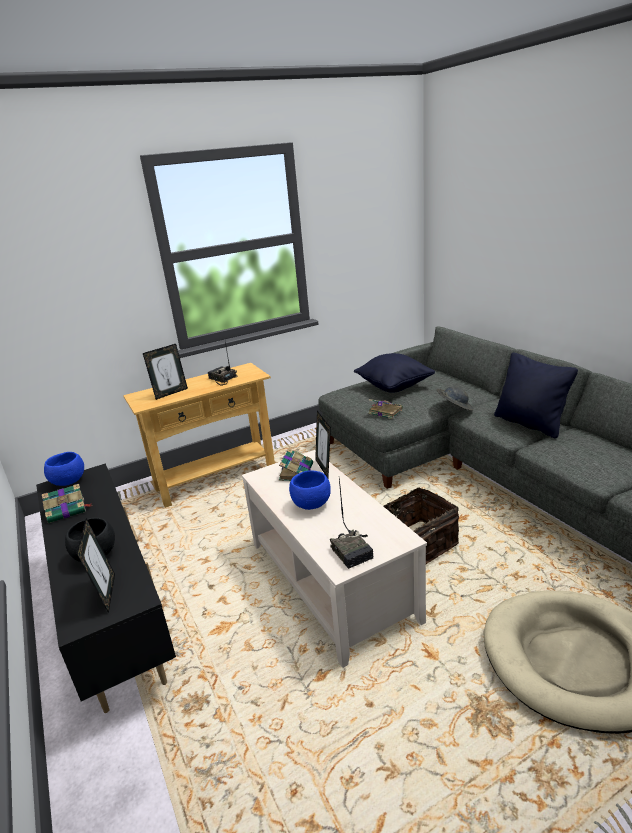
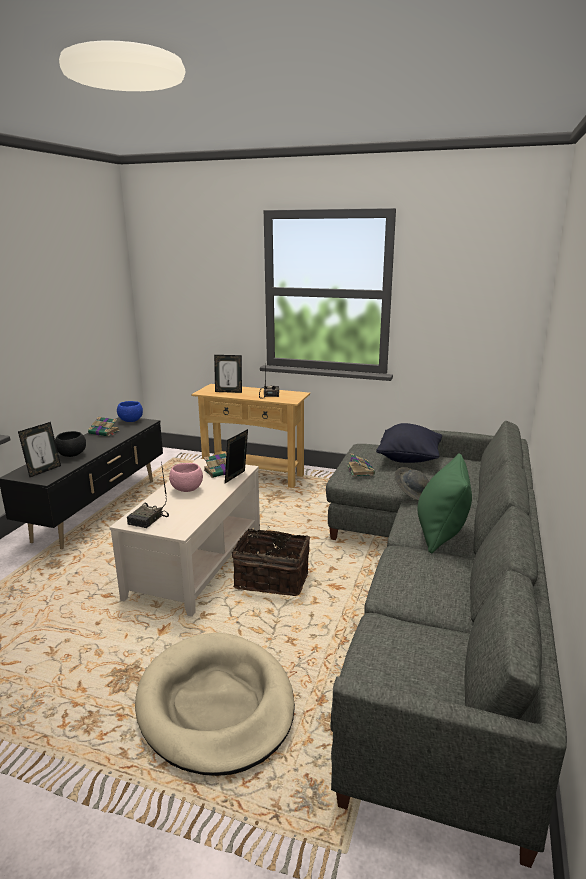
camera: 45 degrees right, 5 degrees down
blue bowl [289,470,331,510] -> pink bowl [169,463,203,492]
black pillow [494,352,578,439] -> green pillow [418,453,472,553]

